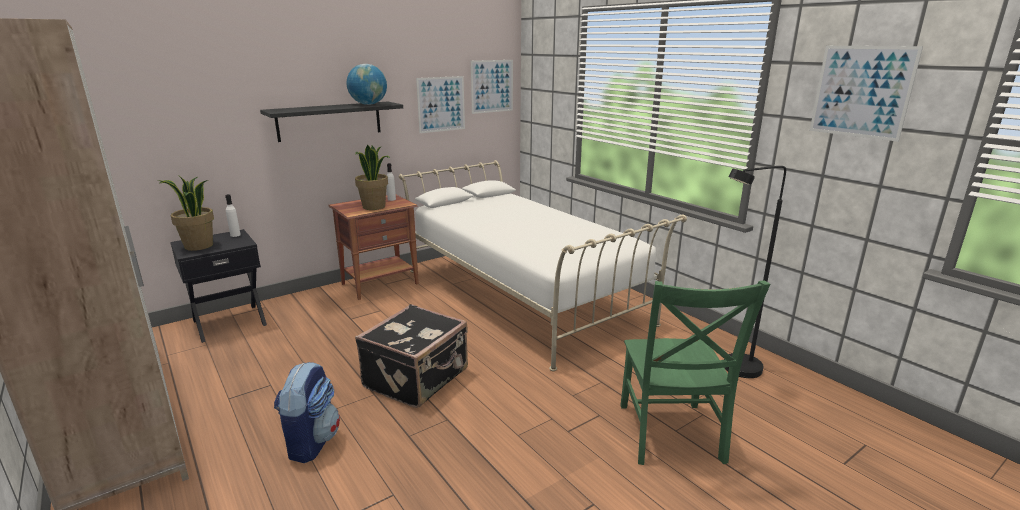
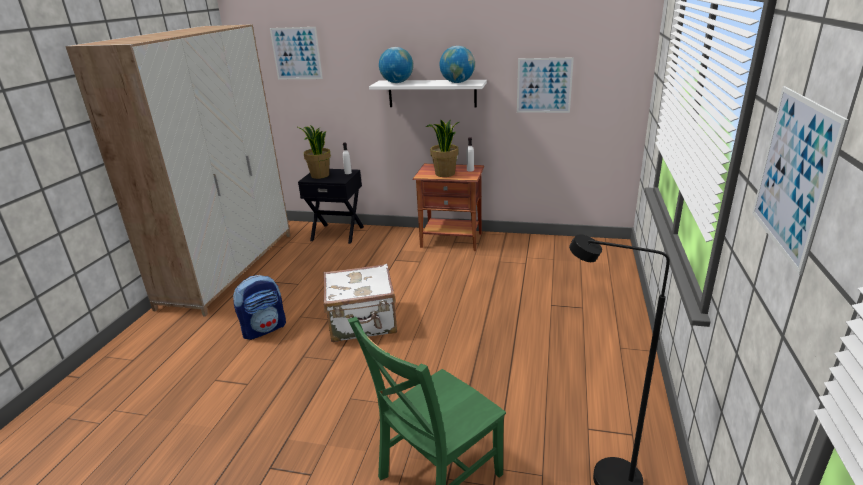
camera: 50 degrees right, 5 degrees up
black shelf [260,102,403,142] -> white shelf [369,80,487,107]
black suitcase [355,304,468,408] -> white suitcase [324,264,397,342]
white bed [399,160,687,372] -> none
picture [471,60,513,114] -> picture moved to [270,27,323,79]
none -> globe [379,47,413,83]

